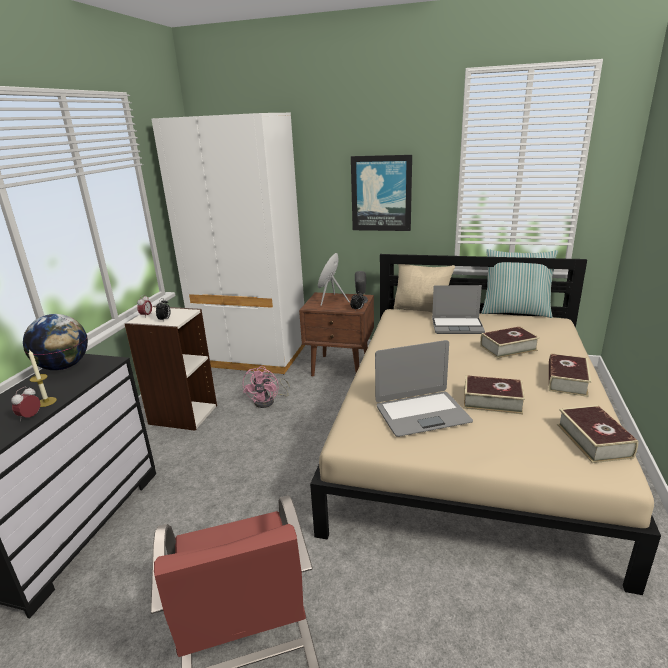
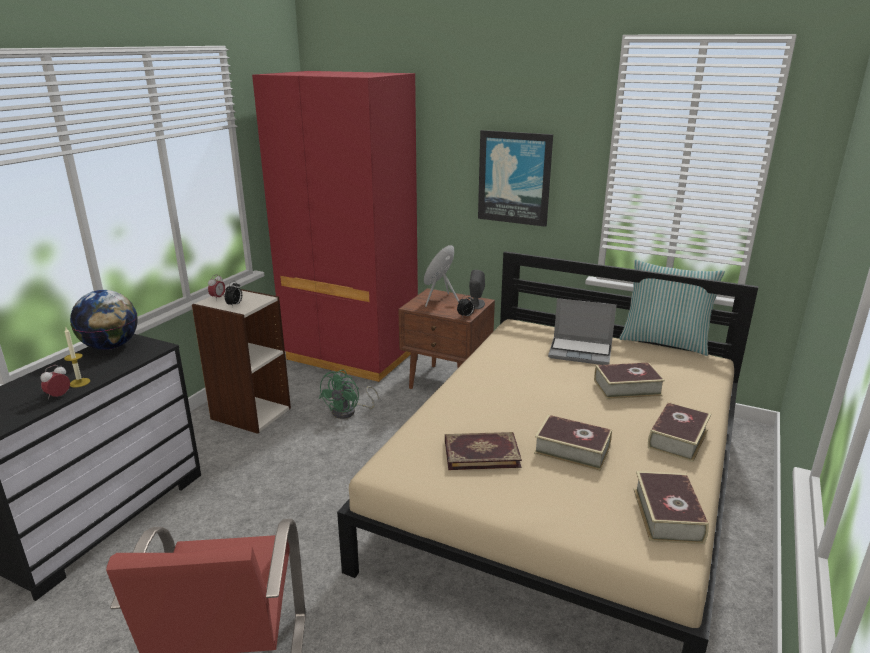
camera: 10 degrees right, 0 degrees up
white wardrobe [151,113,305,374] -> red wardrobe [252,71,418,382]
pink fan [243,366,290,408] -> green fan [319,370,379,419]
laptop [375,340,473,437] -> book [445,432,522,470]
beige pillow [394,264,455,312] -> none

